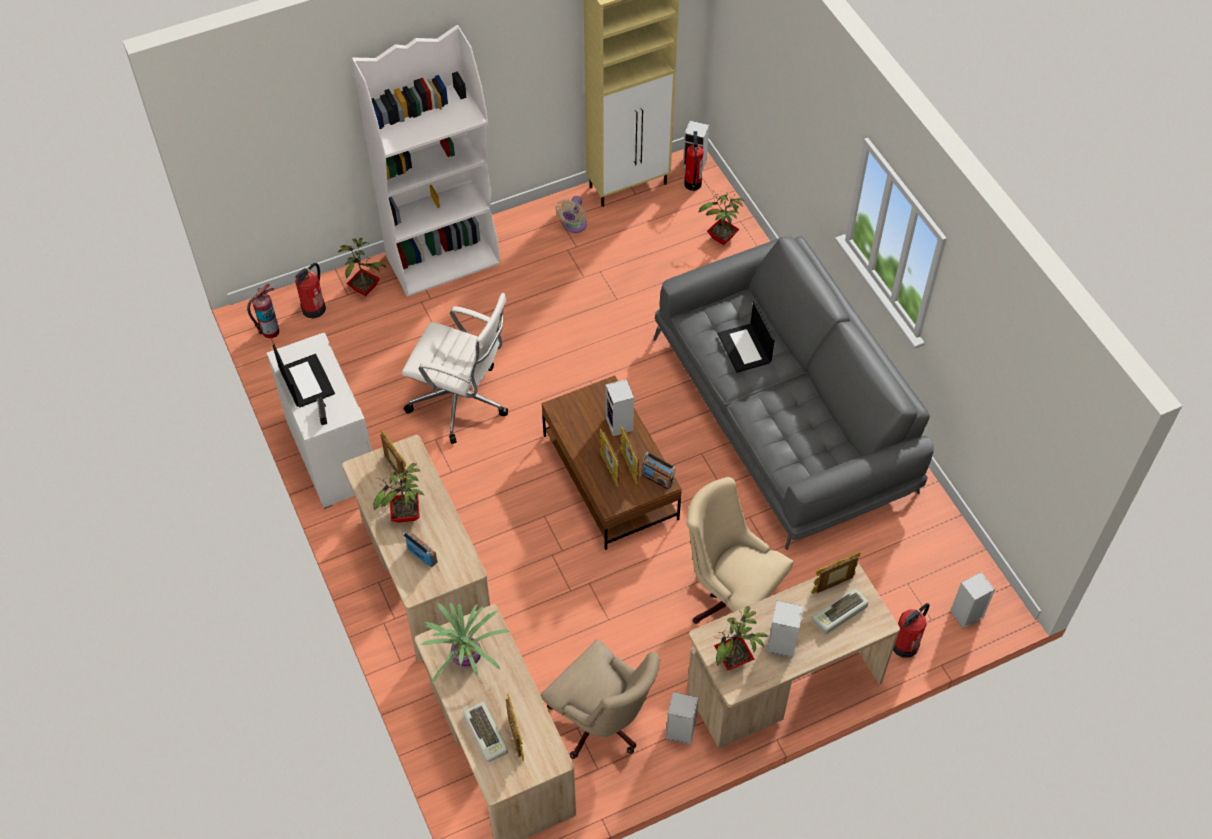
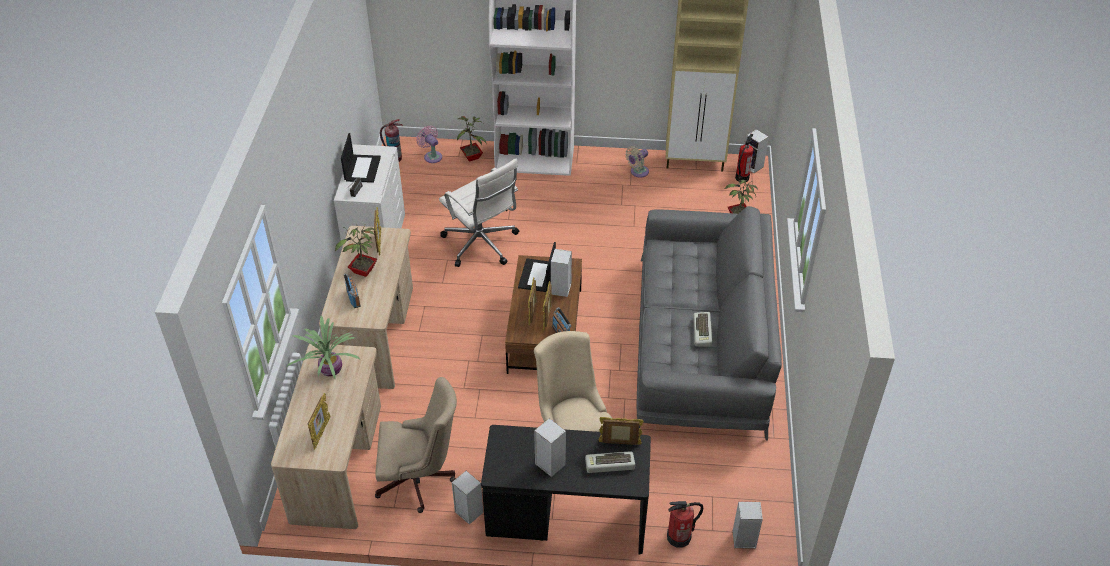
camera: 30 degrees right, 10 degrees down
fire extinguisher [295,263,326,319] -> pink fan [416,126,442,163]
keyboard [463,702,508,762] -> keyboard moved to [693,312,712,347]
beige office chair [541,639,660,759] -> beige office chair turned 75 degrees counterclockwise [375,377,457,513]
beige desk [687,563,900,749] -> black desk [481,425,651,554]
potted plant [714,606,768,671] -> none
laptop [718,302,775,373] -> laptop moved to [518,242,556,292]

